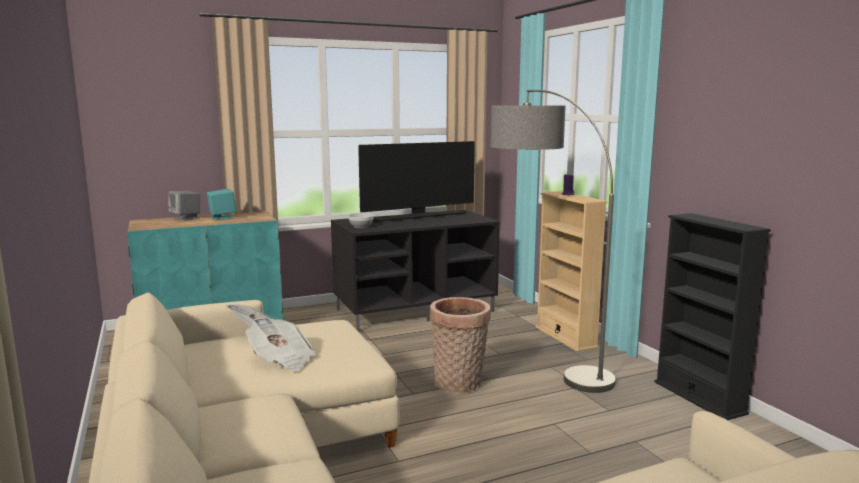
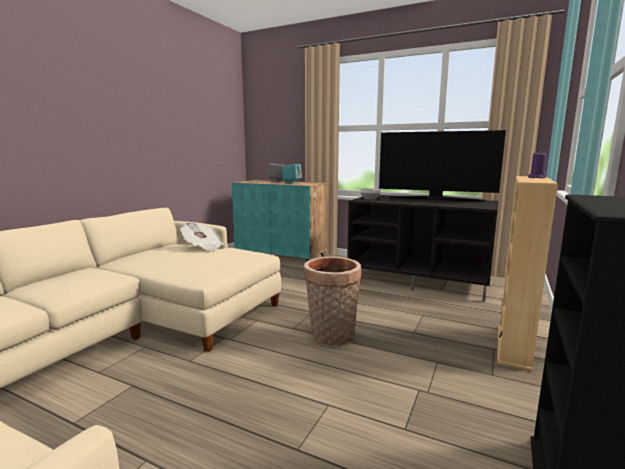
camera: 50 degrees right, 0 degrees up
newspaper [245,317,315,371] -> none
floor lamp [491,90,616,393] -> none

